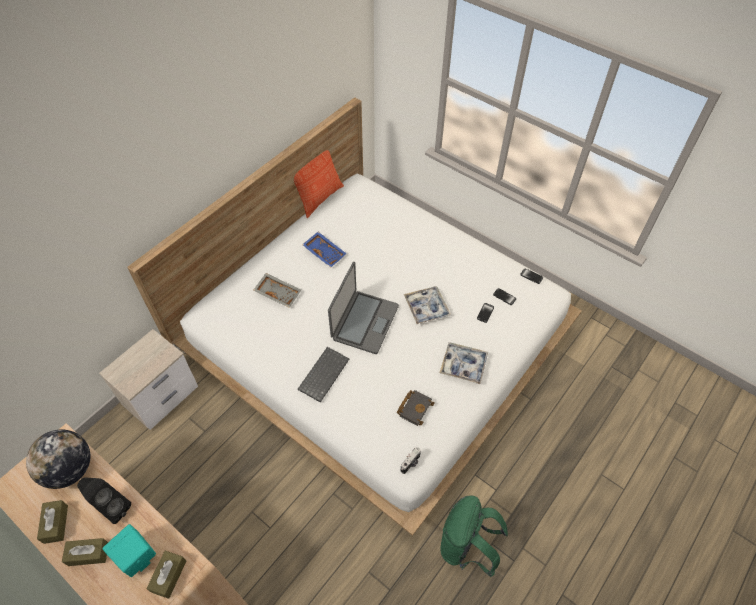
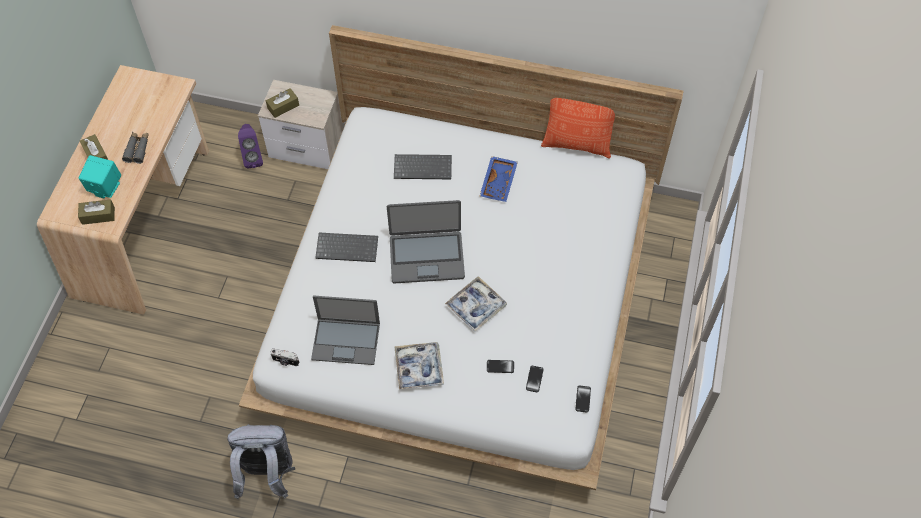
camera: 65 degrees right, 5 degrees up
globe [26,430,91,489] -> none
brown tissue box [37,500,68,544] -> brown tissue box moved to [266,88,299,118]
black speaker [77,478,131,524] -> grey binoculars [122,132,149,164]
grey tray [253,273,301,308] -> keyboard [394,154,452,179]
black book [397,390,435,426] -> laptop [311,295,380,365]
green backpack [441,496,508,577] -> grey backpack [227,424,295,500]
none -> purple speaker [238,124,263,168]

